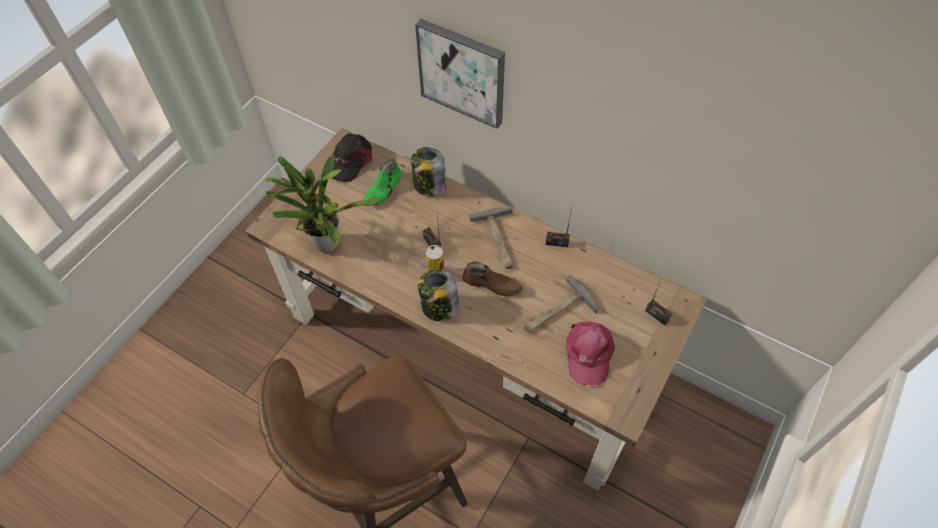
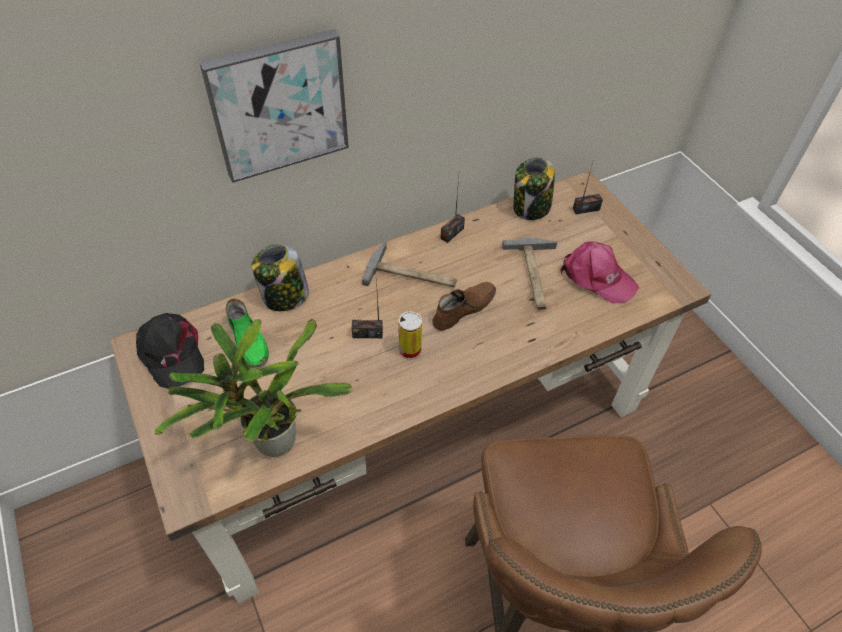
camera: 60 degrees left, 5 degrees down
jar [418,270,460,321] -> jar moved to [513,157,555,220]

